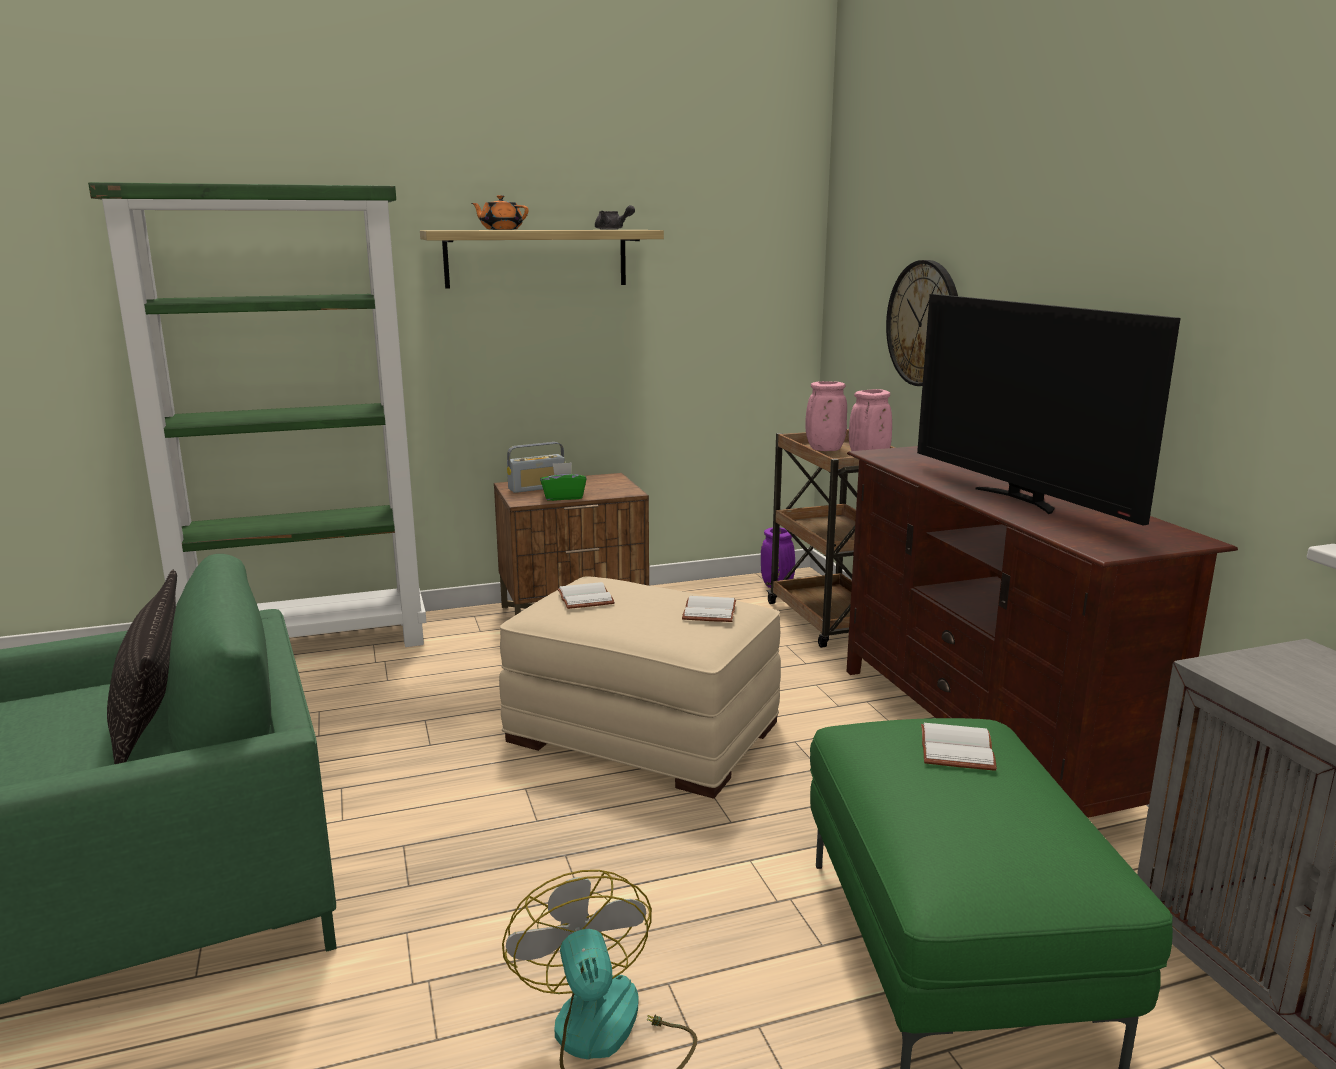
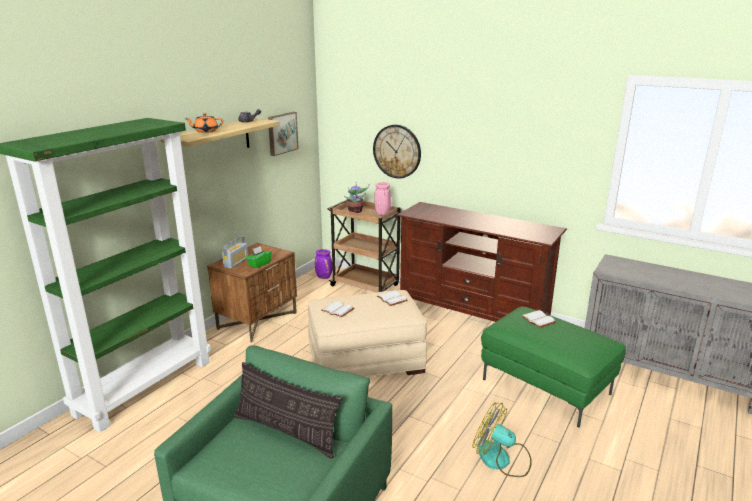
camera: 40 degrees left, 5 degrees up
pink vase [805,381,847,451] -> potted plant [344,182,370,213]
television [917,294,1180,525] -> none
none -> picture [268,112,299,156]

